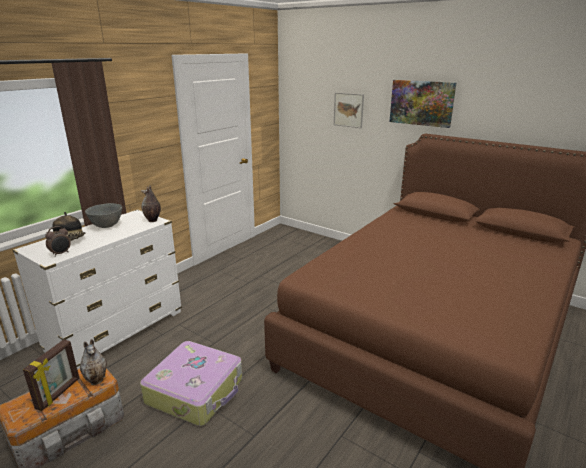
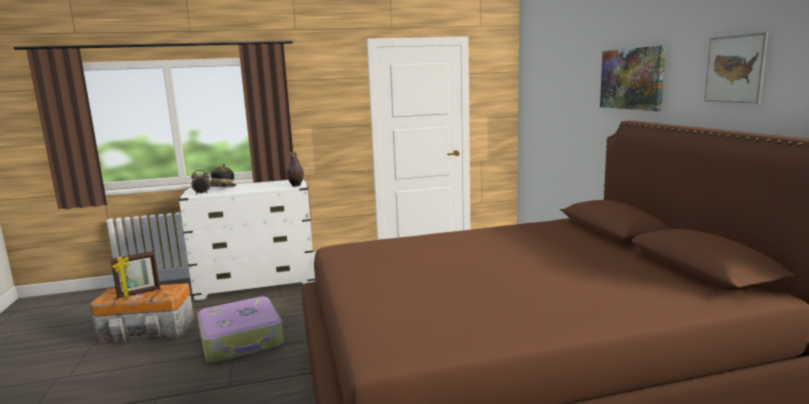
camera: 40 degrees right, 10 degrees down
vase [80,339,107,385] -> none
grey bowl [85,203,122,228] -> none
picture [334,92,364,128] -> picture moved to [704,32,769,103]

